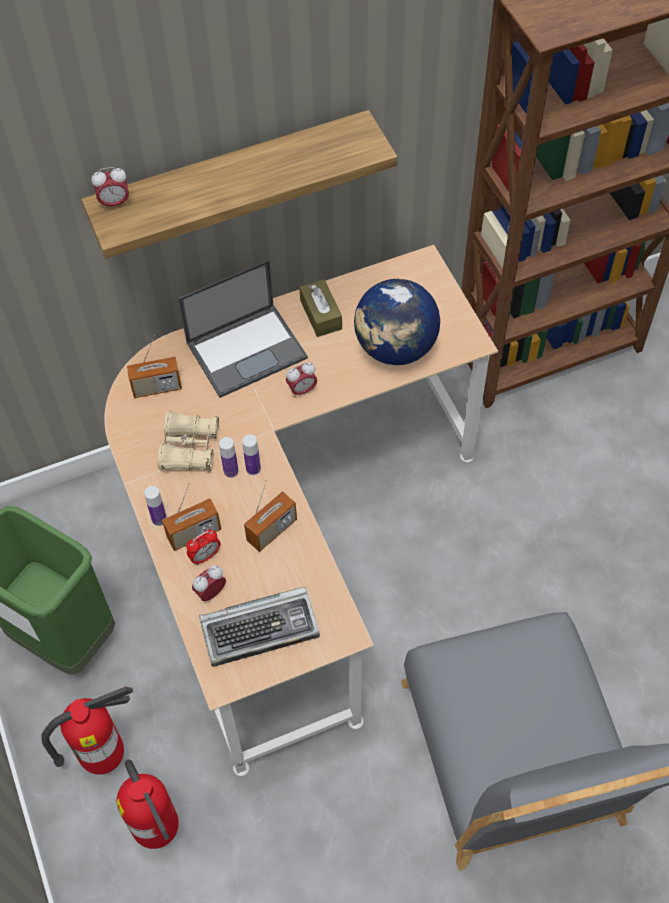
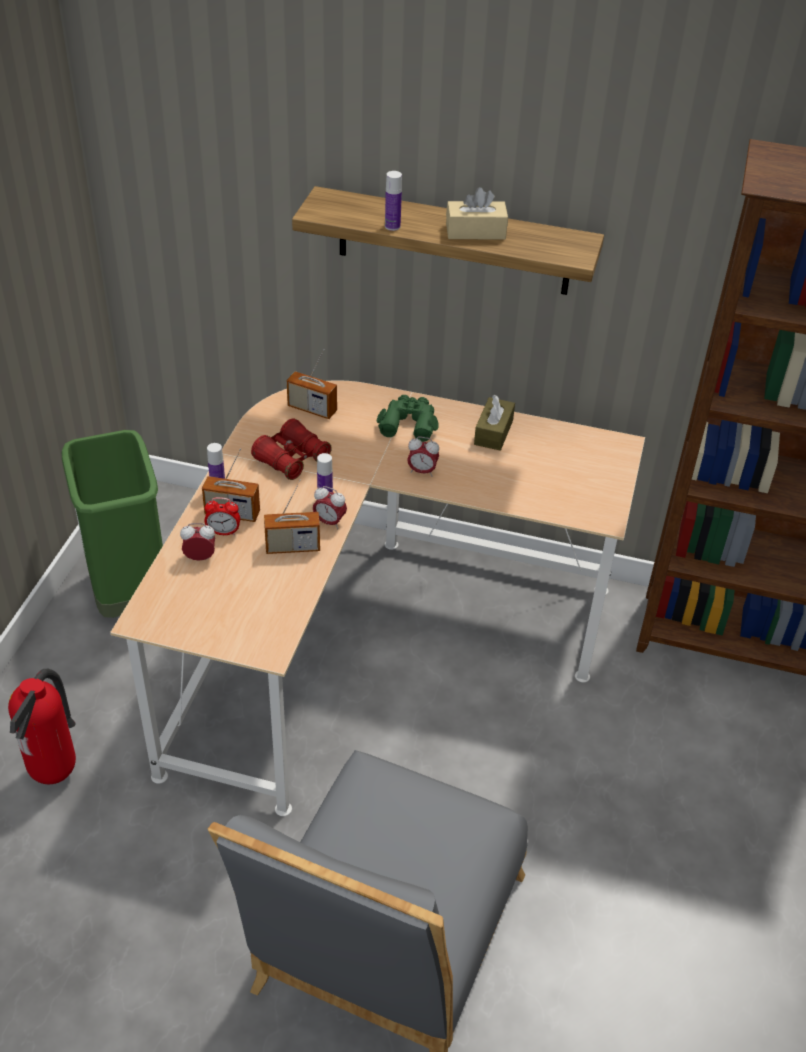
camera: 35 degrees right, 15 degrees down
fire extinguisher [42,687,133,774] -> none
alarm clock [91,167,129,210] -> alarm clock moved to [313,486,347,529]
beige binoculars [158,411,219,471] -> red binoculars [251,418,332,480]
laptop [178,260,308,398] -> green binoculars [377,395,439,442]
keyboard [199,587,320,667] -> none
bottle [219,437,238,478] -> bottle moved to [385,171,402,231]
globe [354,279,440,365] -> none
none -> beige tissue box [446,187,508,240]

